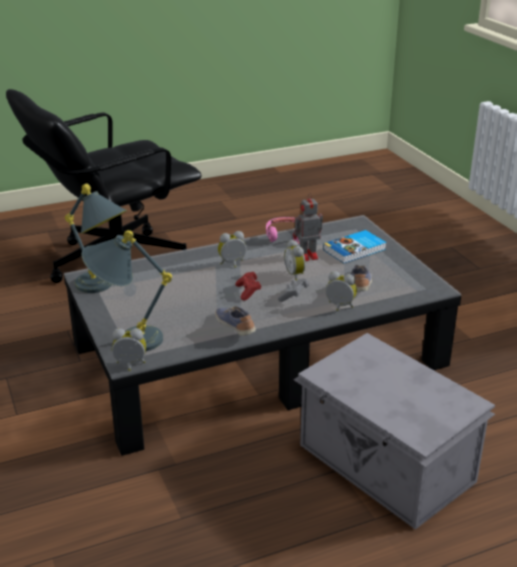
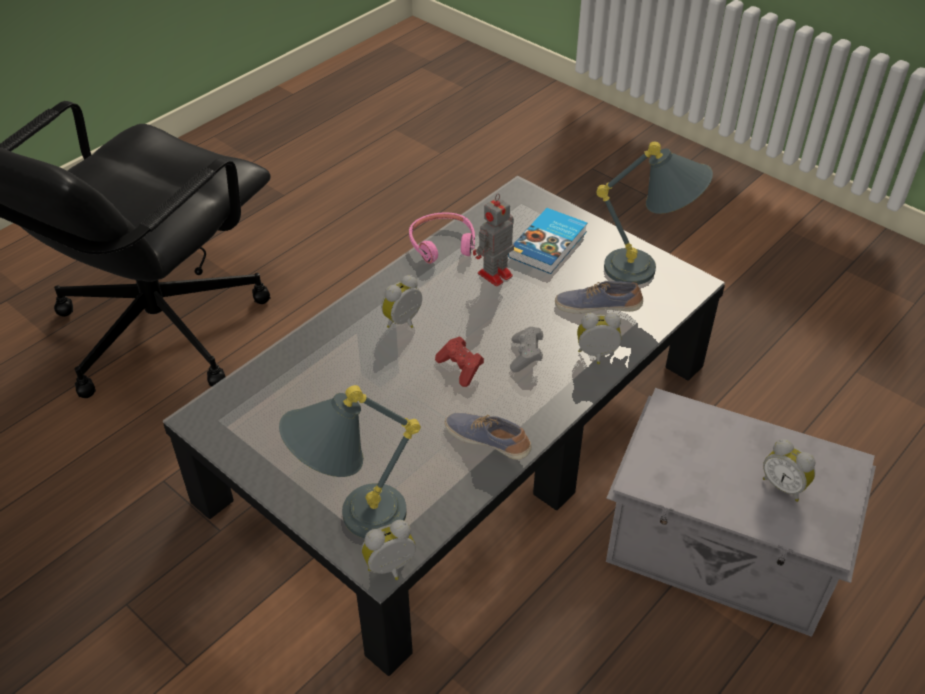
camera: 25 degrees left, 15 degrees up
grey table lamp [65,184,127,293] -> grey table lamp moved to [596,141,713,285]
alarm clock [284,239,306,280] -> alarm clock moved to [763,439,815,502]
shoe [351,265,373,292] -> shoe turned 60 degrees counterclockwise [555,281,643,314]

